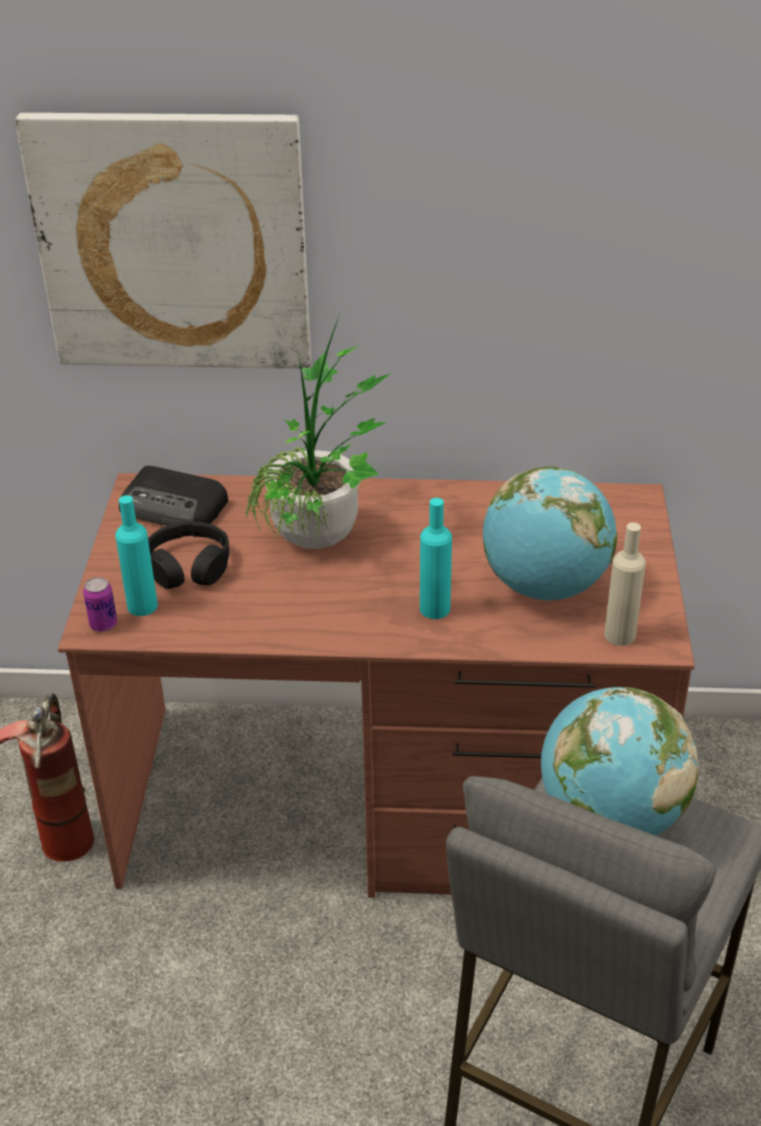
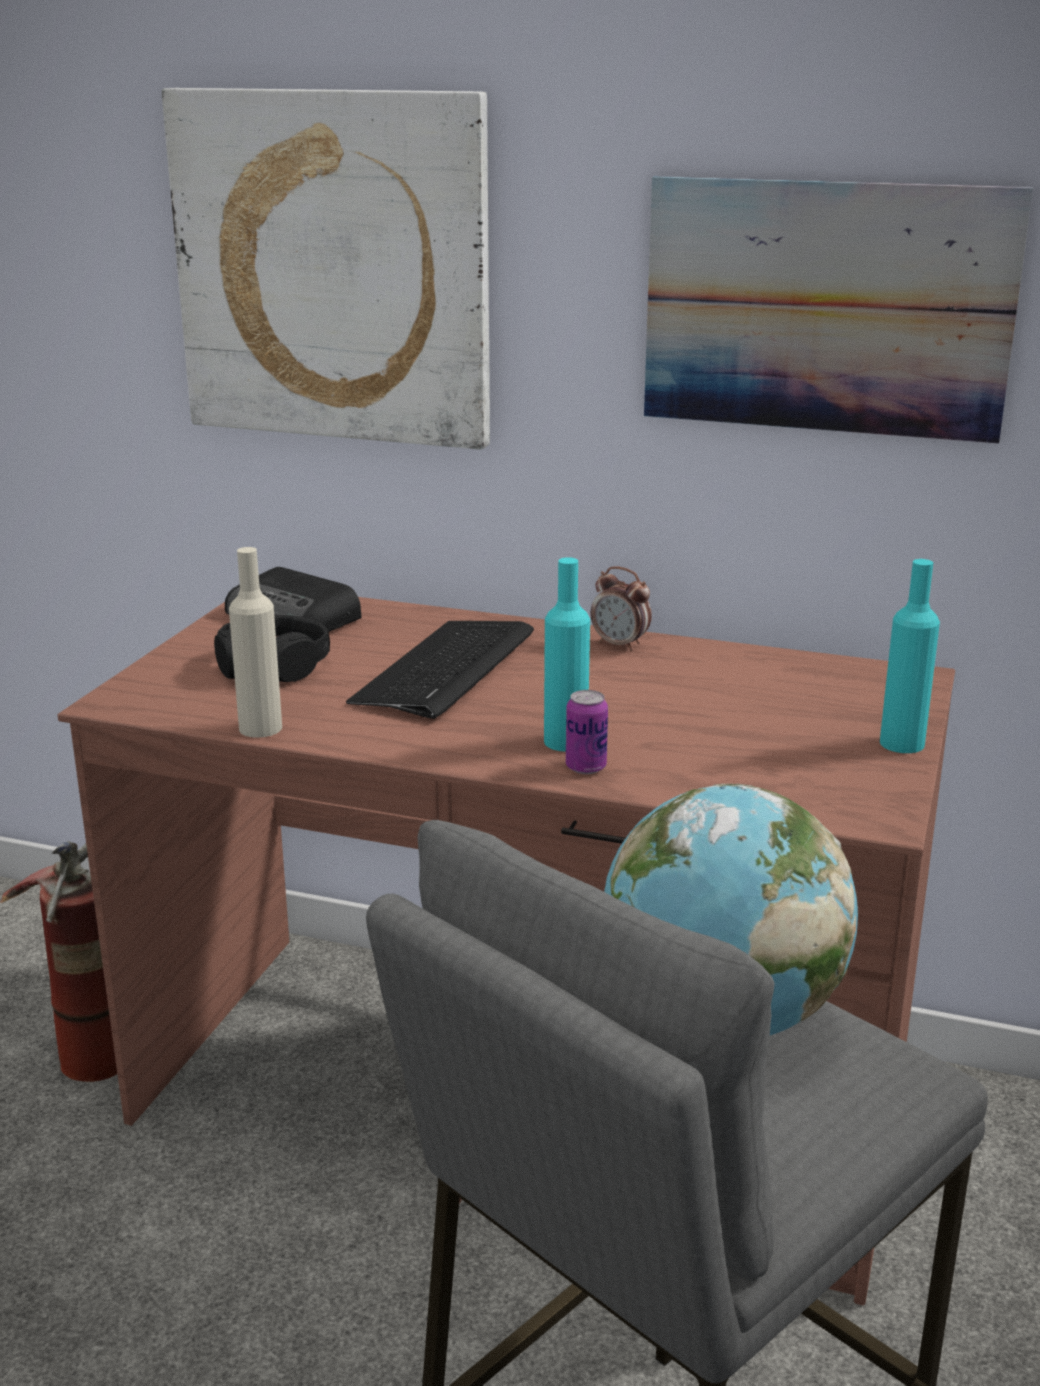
camera: 15 degrees right, 15 degrees down
can [83,577,117,632] -> can moved to [566,690,608,774]
turquoise bottle [115,495,158,616] -> turquoise bottle moved to [880,559,940,753]
potted plant [245,314,391,549] -> keyboard [346,621,534,719]
globe [483,467,617,600] -> none
beige bottle [604,522,646,646] -> beige bottle moved to [229,547,282,738]
none -> alarm clock [591,567,652,651]
none -> picture [644,176,1033,444]

